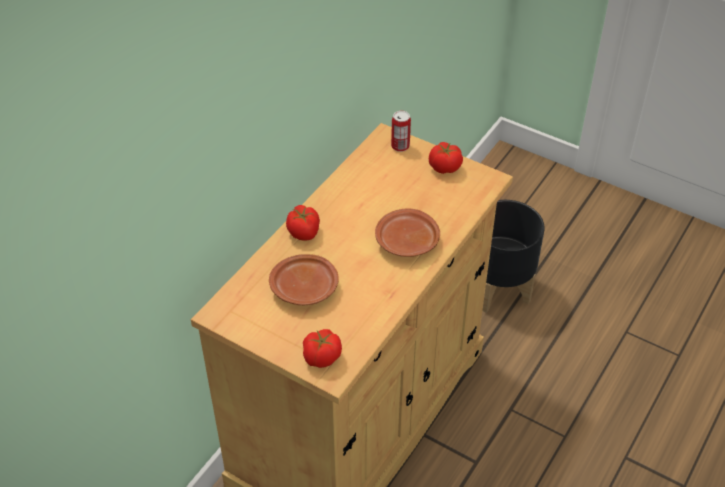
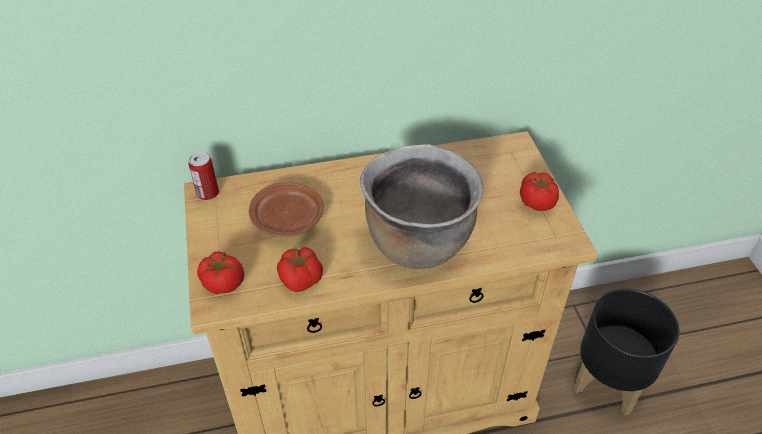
camera: 45 degrees right, 0 degrees up
tomato [286,205,320,241] -> tomato moved to [277,247,323,292]
brown plate [375,209,440,257] -> brown cooking pot [360,144,484,269]
can [391,111,411,152] -> can moved to [188,152,219,201]

